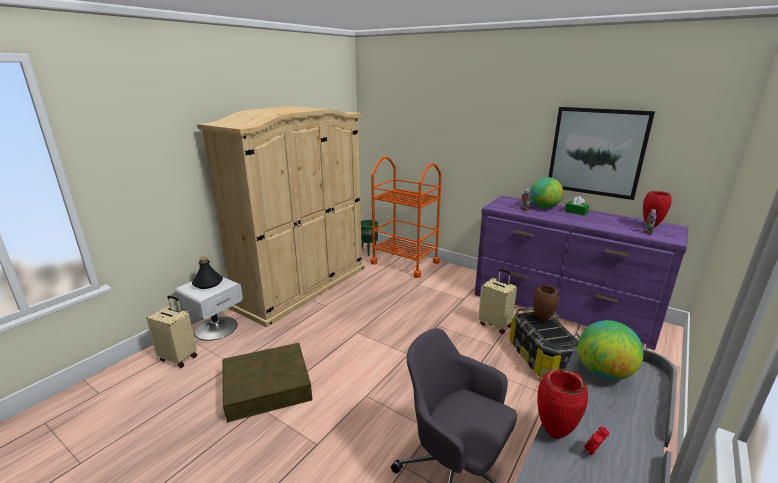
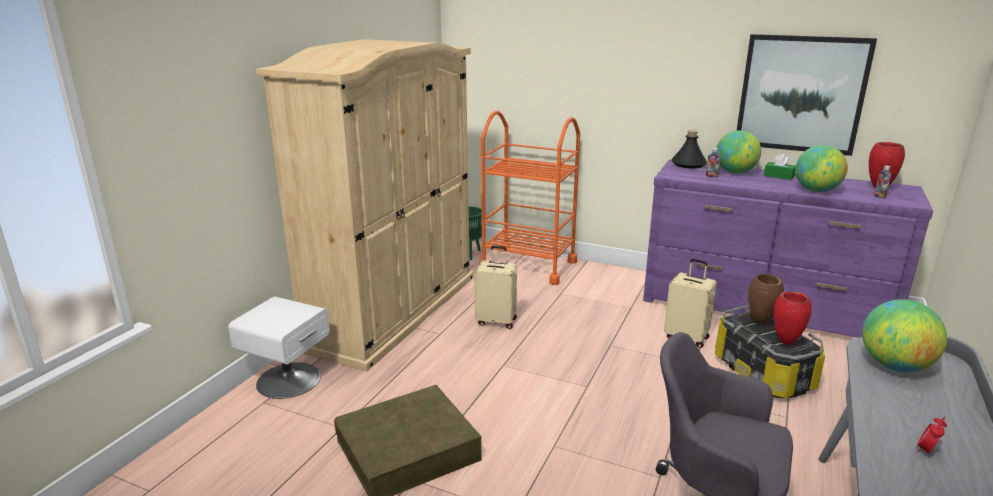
camera: 10 degrees left, 0 degrees up
beige suitcase [146,295,197,368] -> beige suitcase moved to [474,246,517,329]
black bottle [192,257,223,289] -> black bottle moved to [671,130,707,169]
red vase [537,369,588,439] -> red vase moved to [774,291,812,345]
none -> globe [795,145,848,192]

